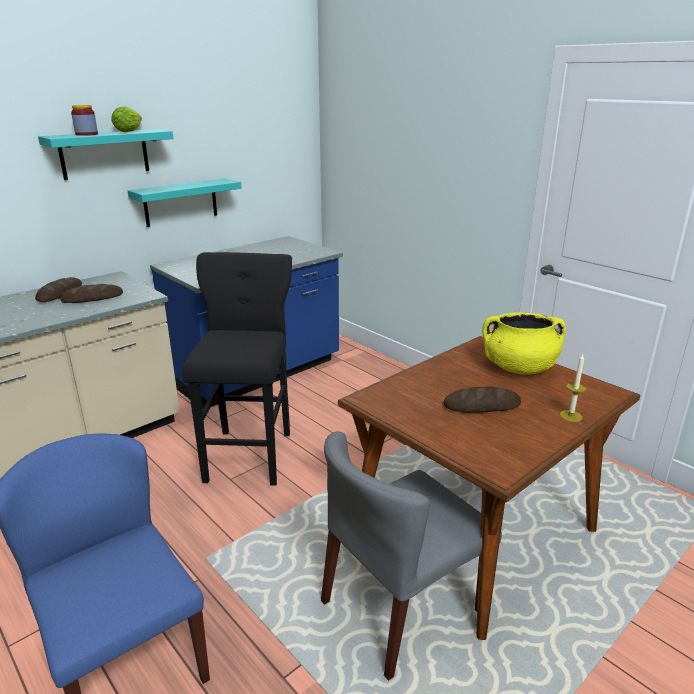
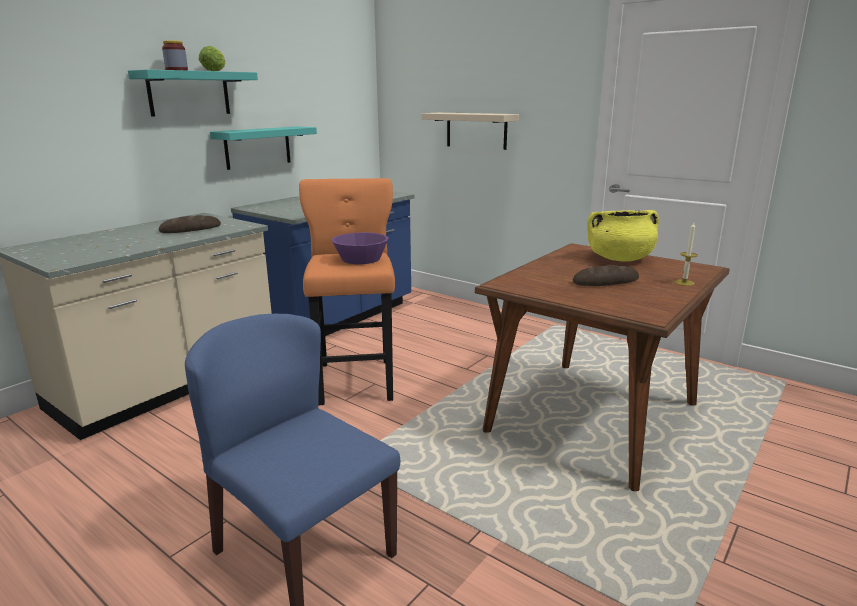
camera: 10 degrees left, 5 degrees down
bread [35,277,82,302] -> none
black stool [183,252,292,486] -> orange stool [299,178,395,406]
grey chair [321,431,502,681] -> none
none -> purple bowl [331,232,389,264]
none -> beige shelf [421,113,519,150]

